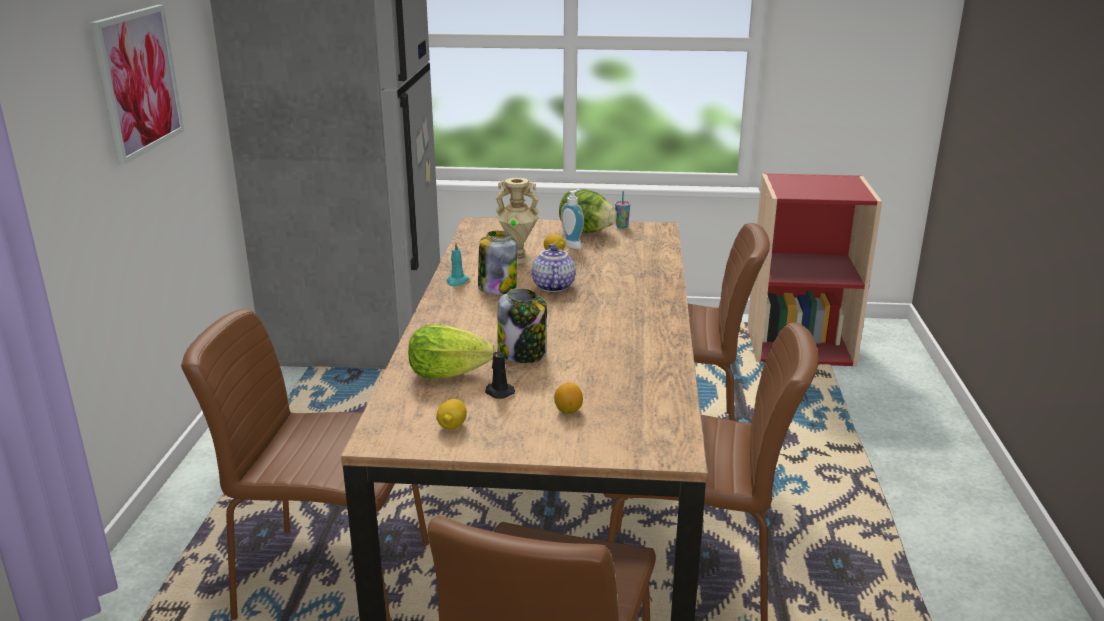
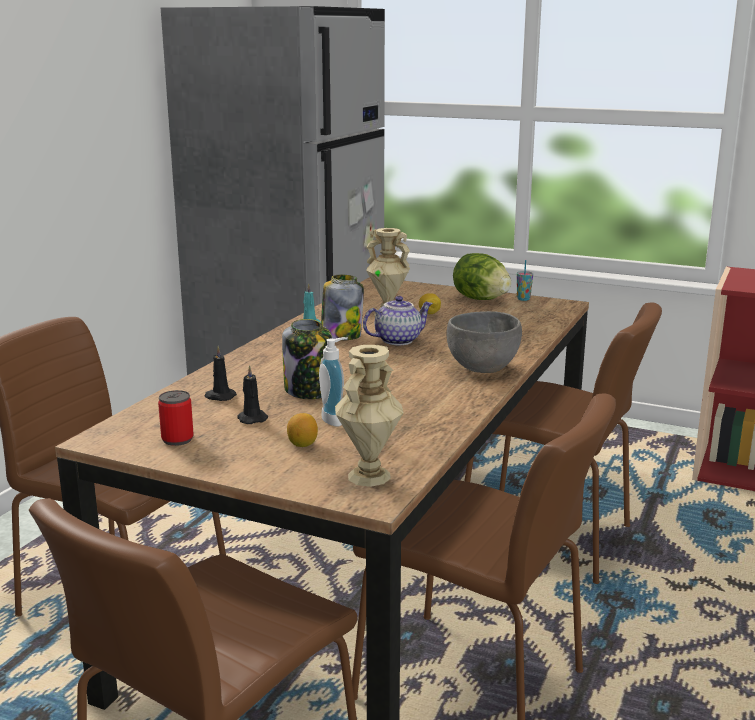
camera: 20 degrees right, 5 degrees down
picture [90,5,184,165] -> none
lettuce [408,324,495,379] -> black candle [205,346,237,401]
lemon [436,399,467,430] -> can [158,390,193,446]
teapot [532,244,576,292] -> teapot turned 45 degrees clockwise [363,296,433,345]
soap dispenser [561,189,584,249] -> soap dispenser moved to [319,337,348,427]
none -> beige vase [335,345,404,487]
none -> grey bowl [447,311,522,373]

